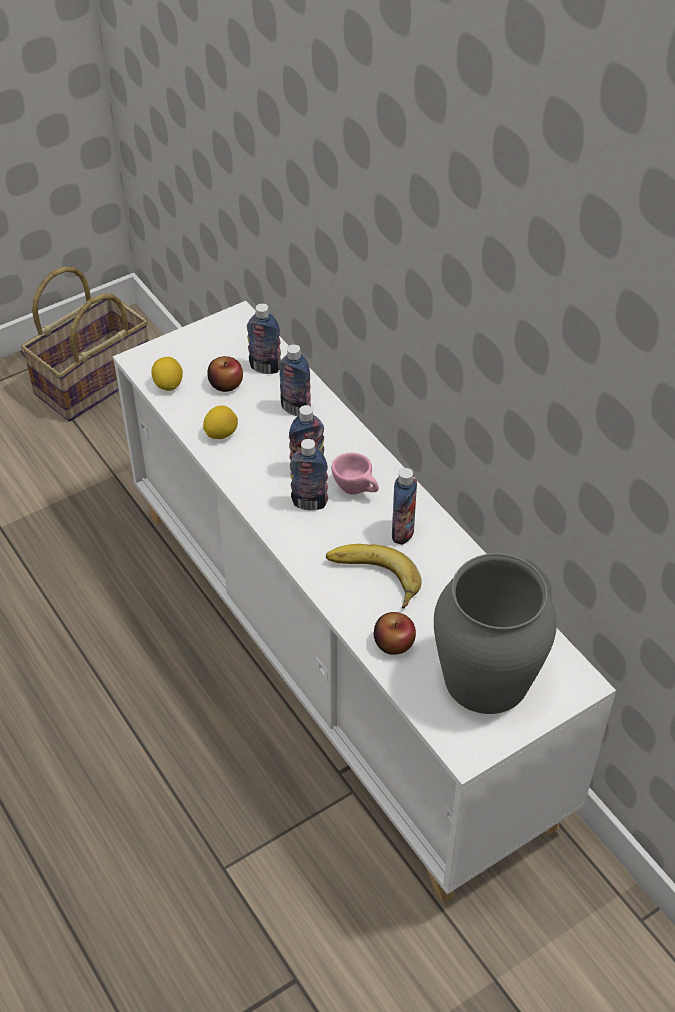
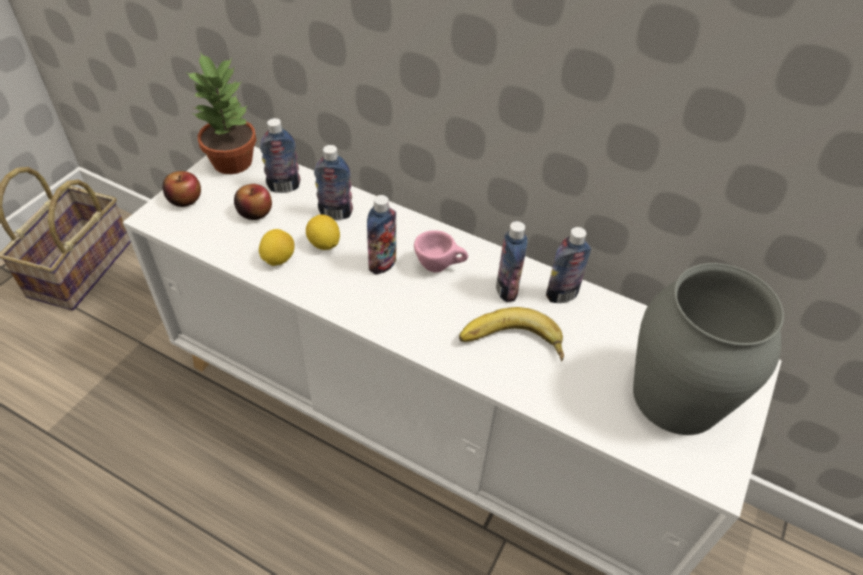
camera: 30 degrees left, 0 degrees up
lemon [151,357,183,391] -> lemon moved to [306,214,340,250]
bottle [290,439,328,511] -> bottle moved to [546,227,591,303]
apple [374,612,416,655] -> apple moved to [163,171,201,207]
none -> potted plant [186,52,256,174]

